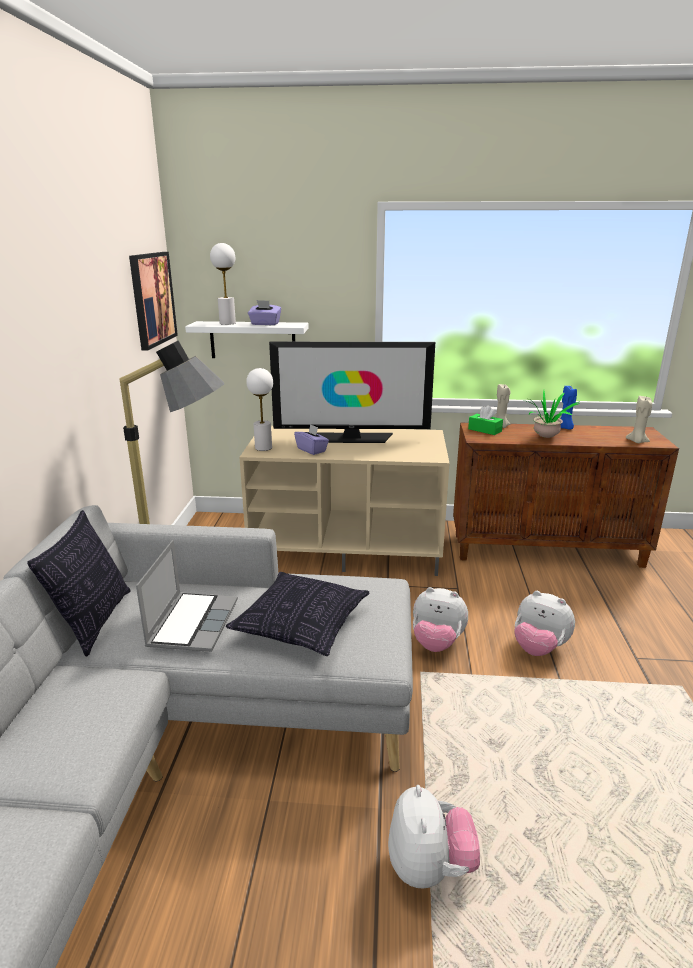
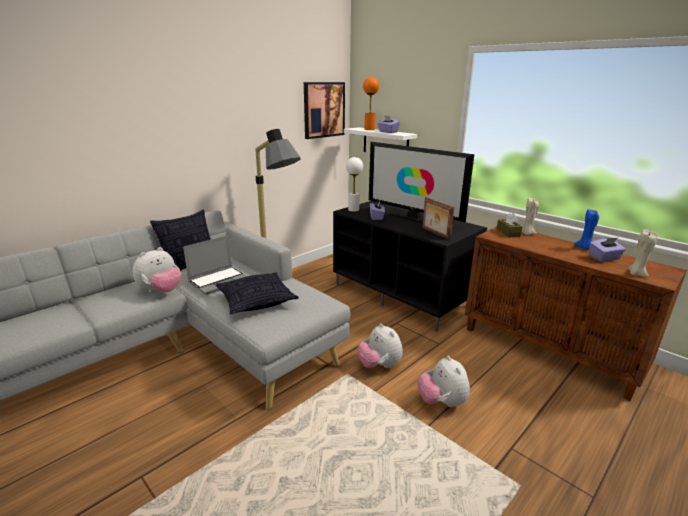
camera: 40 degrees right, 0 degrees up
white table lamp [210,243,236,325] -> orange table lamp [363,77,379,130]
beige tv stand [239,426,450,576] -> black tv stand [333,201,487,332]
plush toy [388,785,480,889] -> plush toy moved to [132,247,181,293]
green tissue box [468,406,503,435] -> brown tissue box [497,213,522,237]
potted plant [524,391,580,438] -> none
none -> picture frame [422,197,454,240]
none -> purple tissue box [589,238,626,262]

